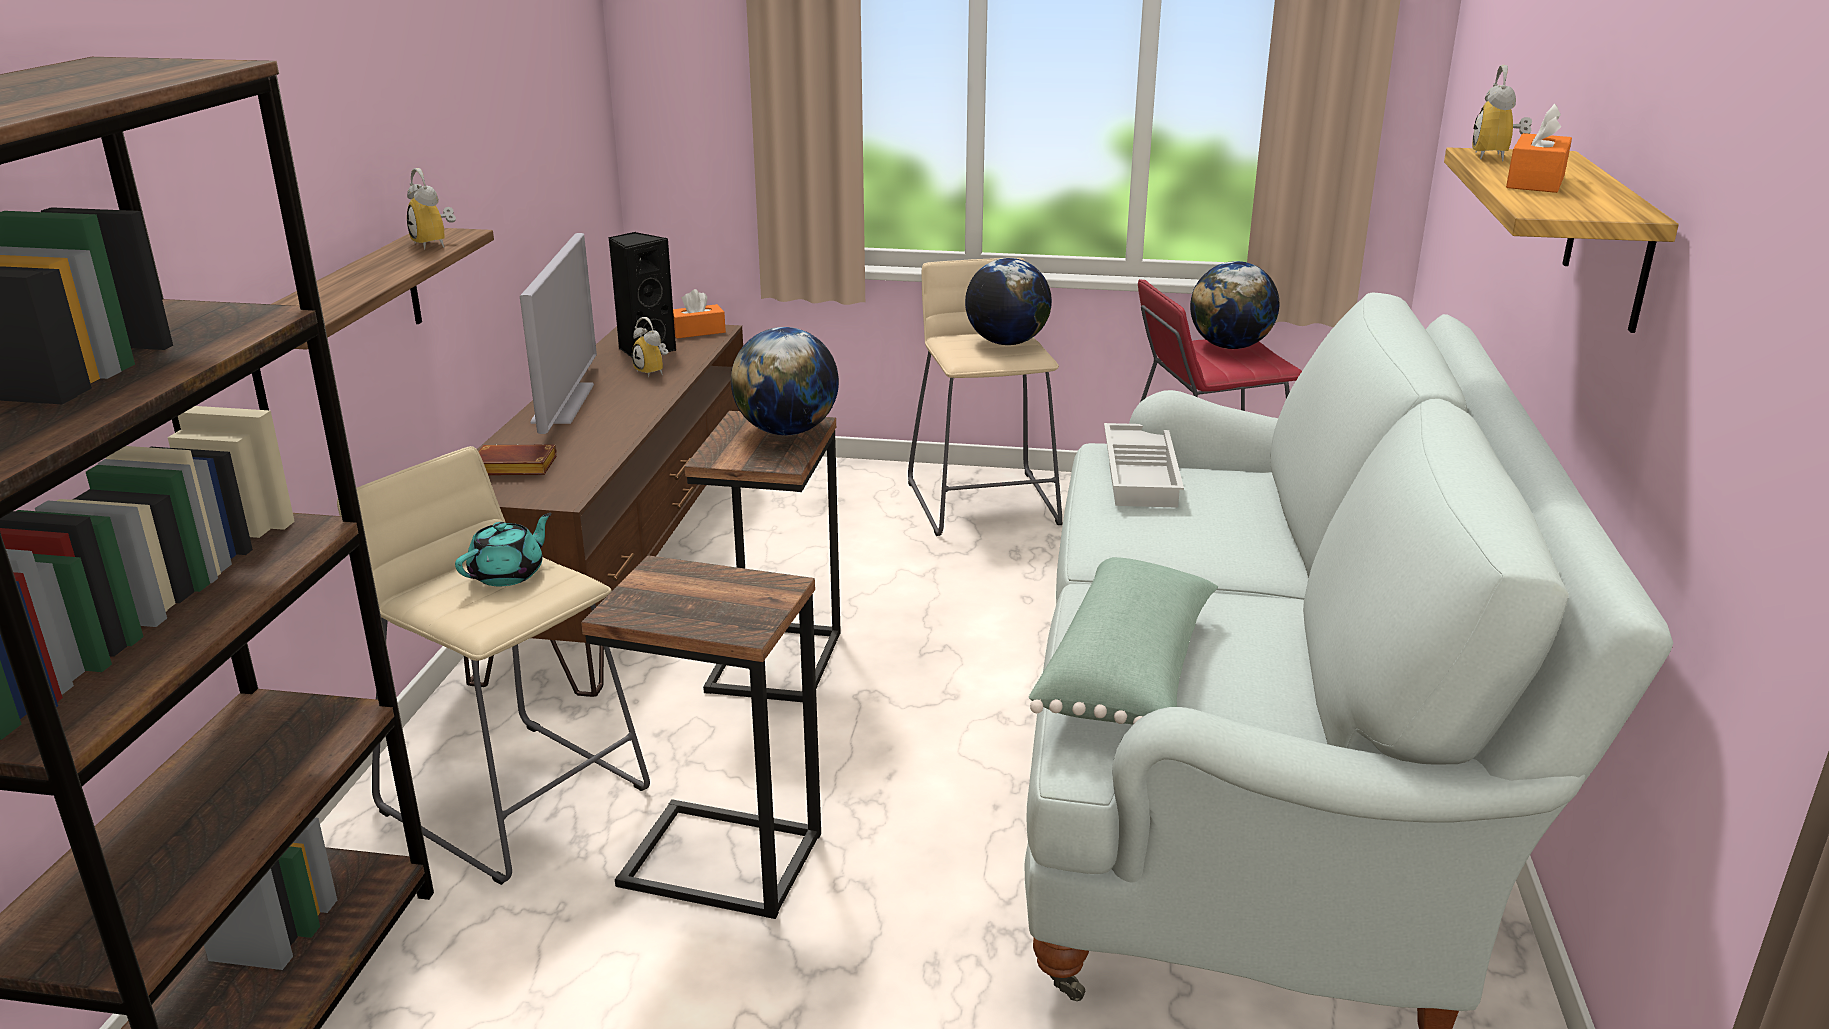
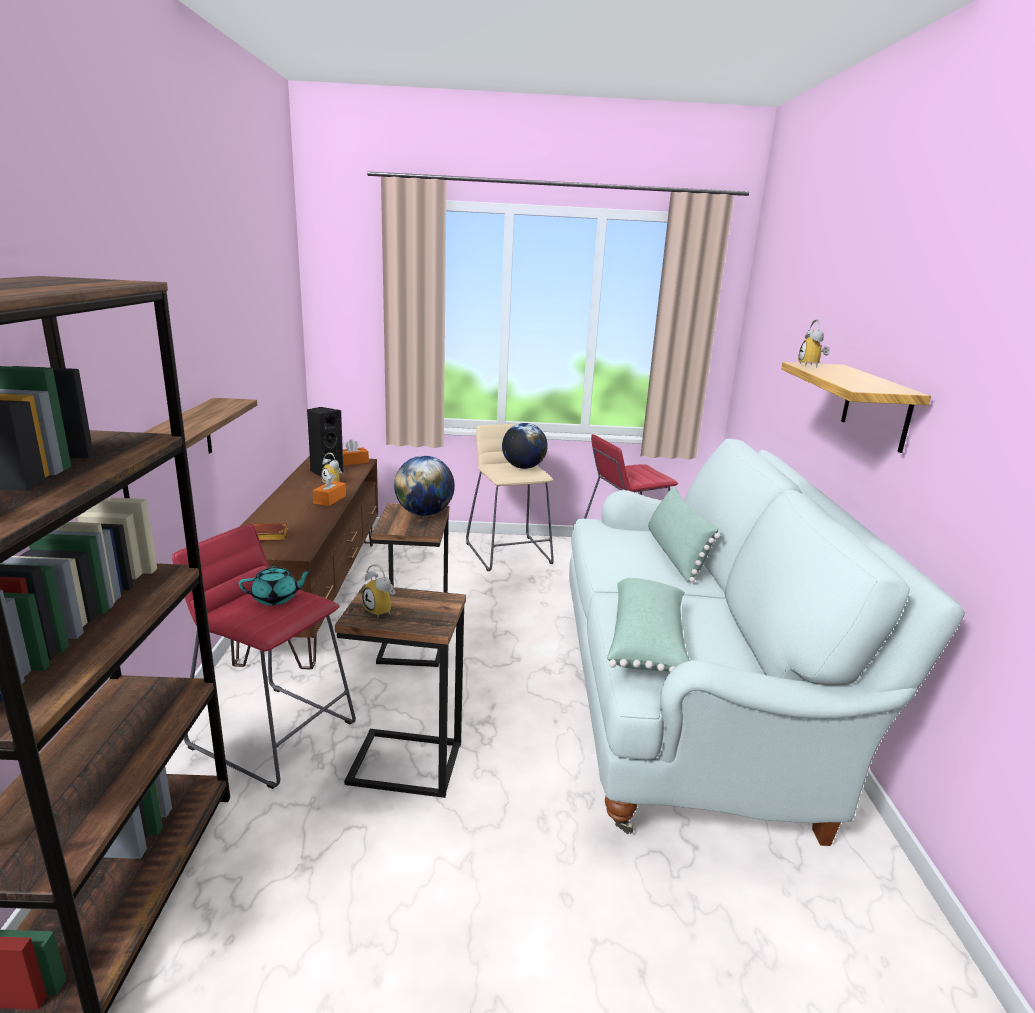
camera: 10 degrees left, 5 degrees down
beige stool [337,446,650,885] -> red stool [172,523,356,789]
alarm clock [407,168,456,249] -> alarm clock moved to [362,564,396,617]
turquoise teapot [455,513,552,586] -> turquoise teapot turned 45 degrees clockwise [239,567,312,605]
television [520,233,597,434] -> none
white tray [1104,423,1184,508] -> none
globe [1190,261,1279,349] -> none
orange tissue box [1506,104,1572,193] -> orange tissue box moved to [313,474,346,506]
none -> green pillow [648,486,720,583]

